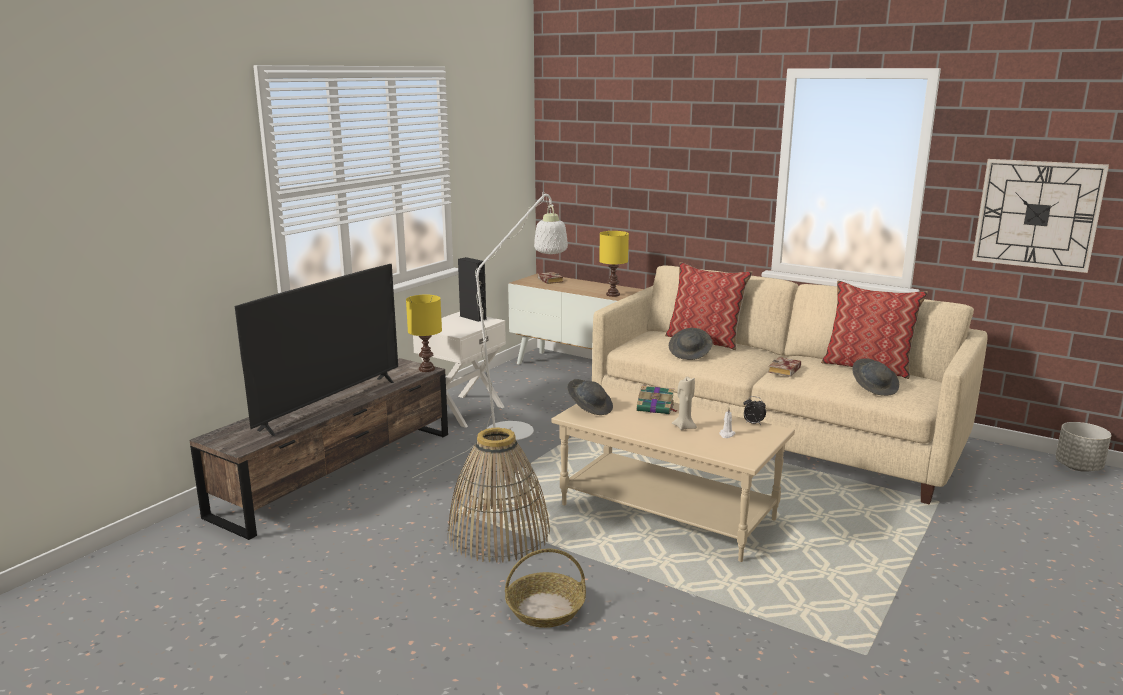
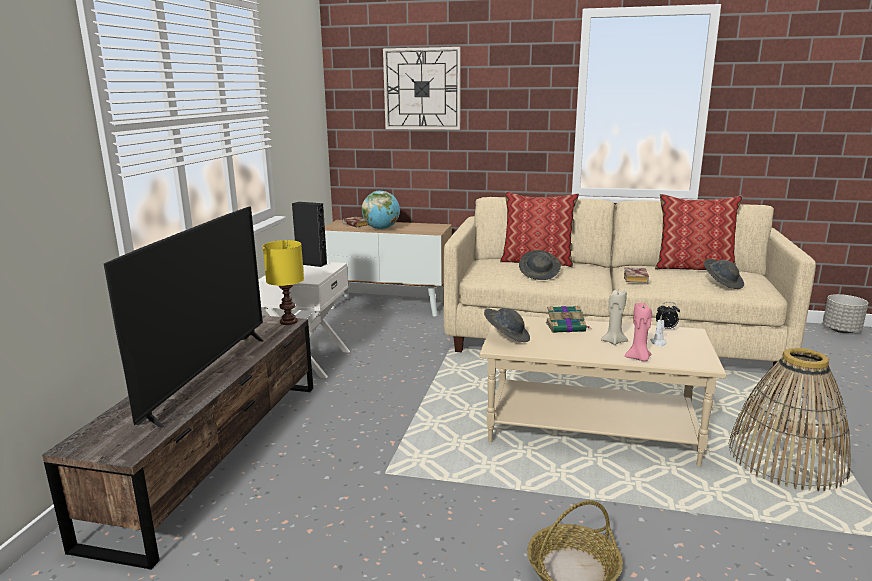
camera: 20 degrees left, 0 degrees up
white floor lamp [413,192,568,478] -> none
basket [447,427,550,563] -> basket moved to [729,348,851,491]
yellow table lamp [599,231,629,297] -> none
wall clock [972,159,1109,273] -> wall clock moved to [383,47,461,130]
none -> globe [362,191,400,230]
none -> pink candle [625,303,652,361]

